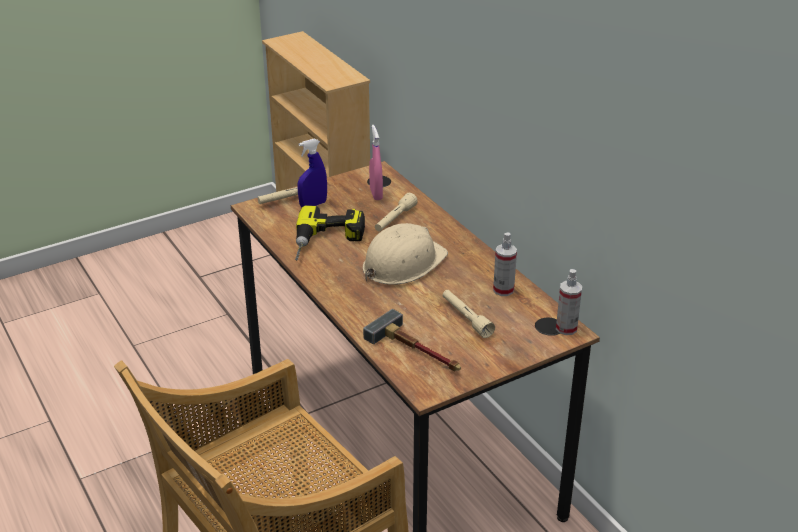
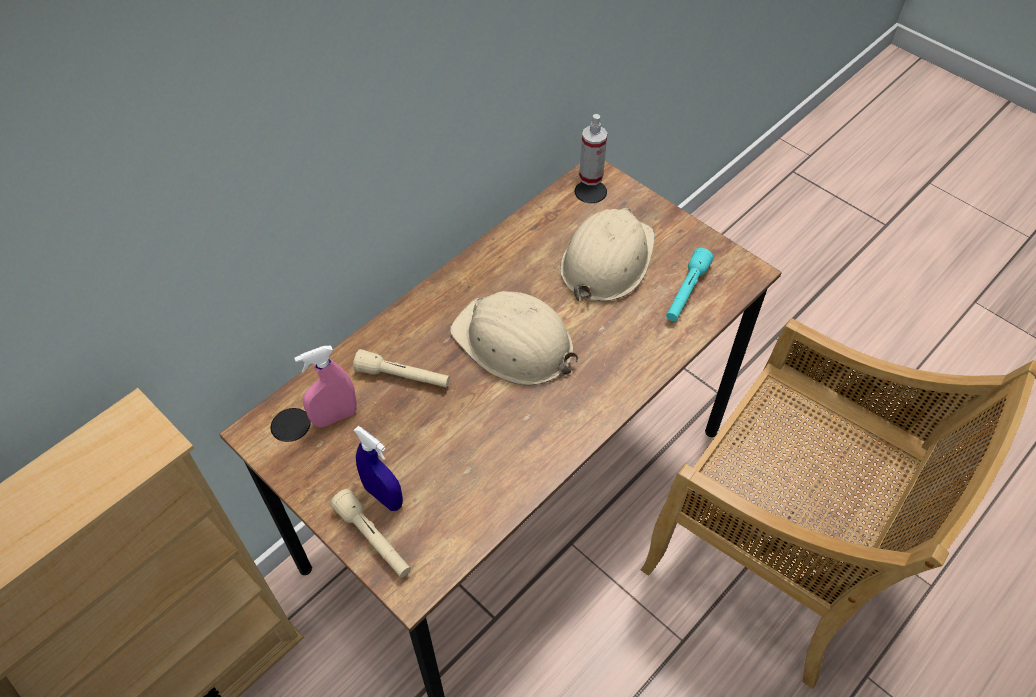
camera: 105 degrees left, 20 degrees up
power drill [295,205,365,261] -> none
hammer [363,309,461,372] -> turquoise flashlight [666,248,713,321]
beige flashlight [443,290,495,338] -> beige hard hat [560,208,655,302]
spray bottle [493,233,517,296] -> none

